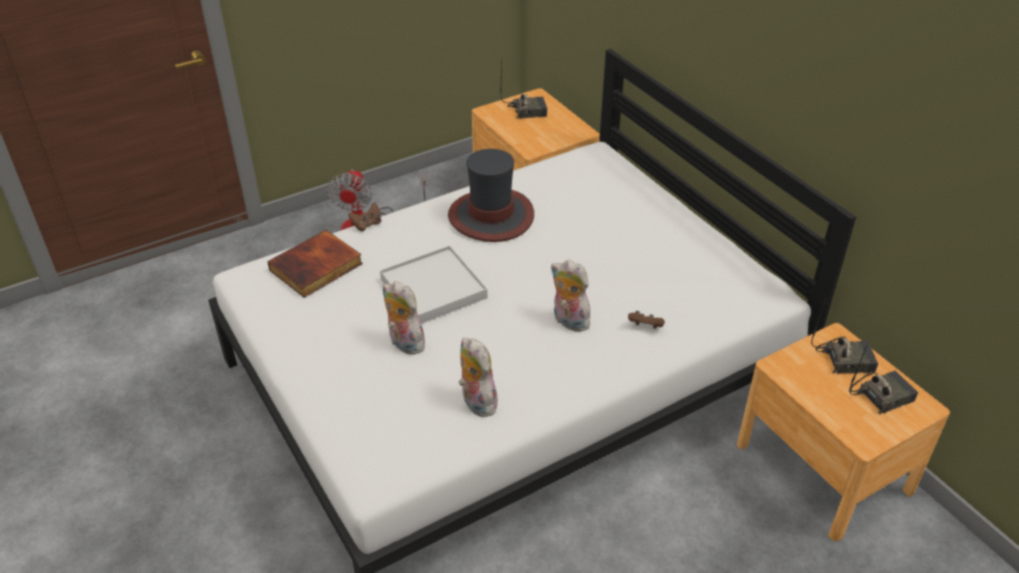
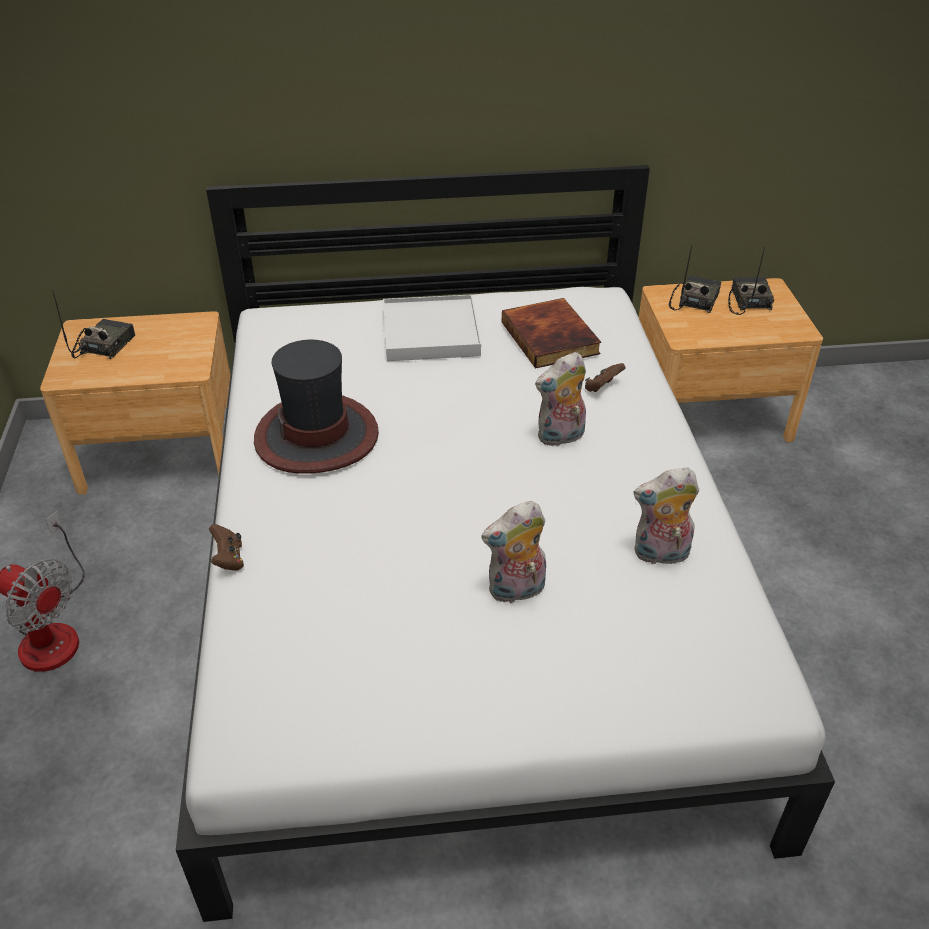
camera: 65 degrees left, 0 degrees up
book [267,230,363,298] -> book moved to [502,298,601,369]
white tray [380,245,488,324] -> white tray moved to [383,294,481,361]

